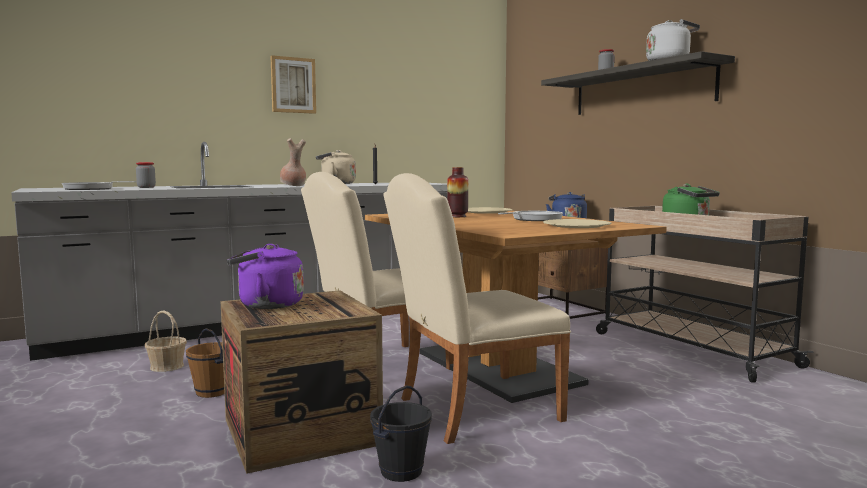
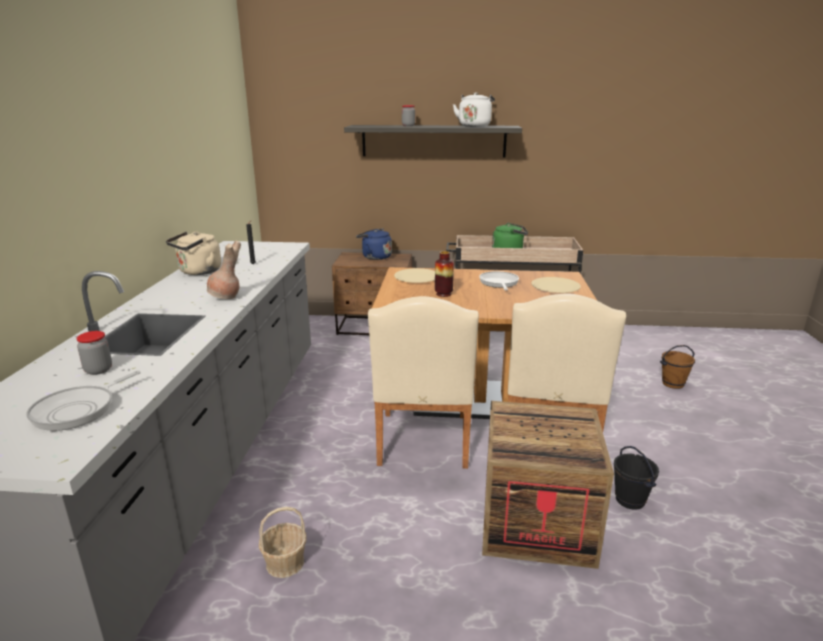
camera: 55 degrees left, 15 degrees up
brown bucket [186,328,225,398] -> brown bucket moved to [660,345,695,389]
purple kettle [227,244,304,309] -> none
picture [271,55,316,114] -> none

